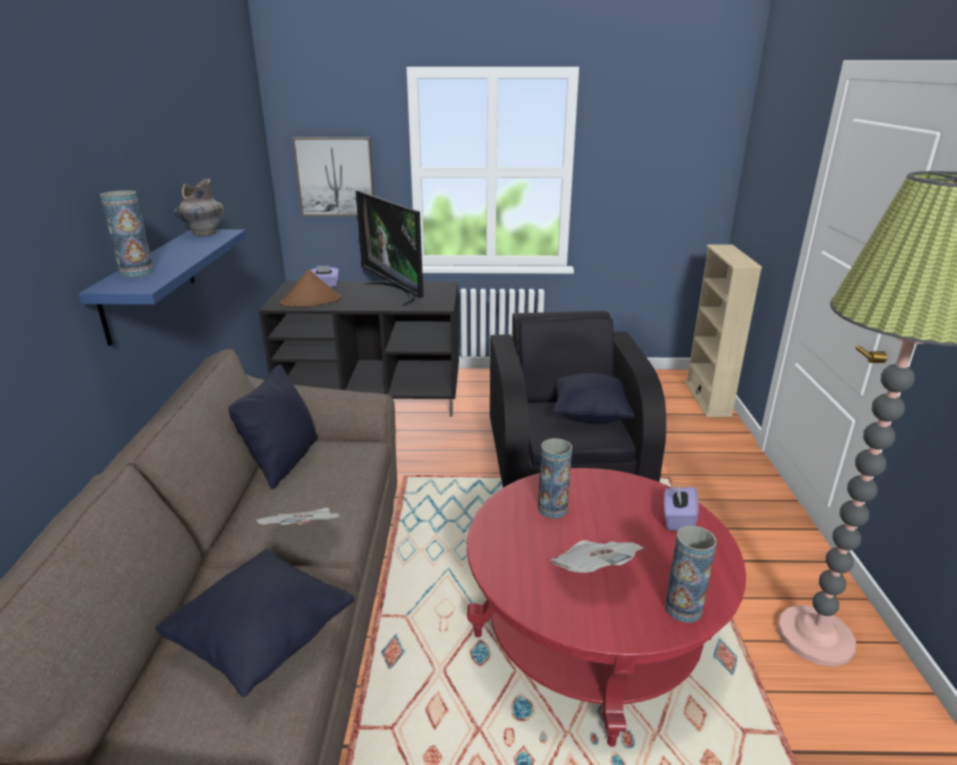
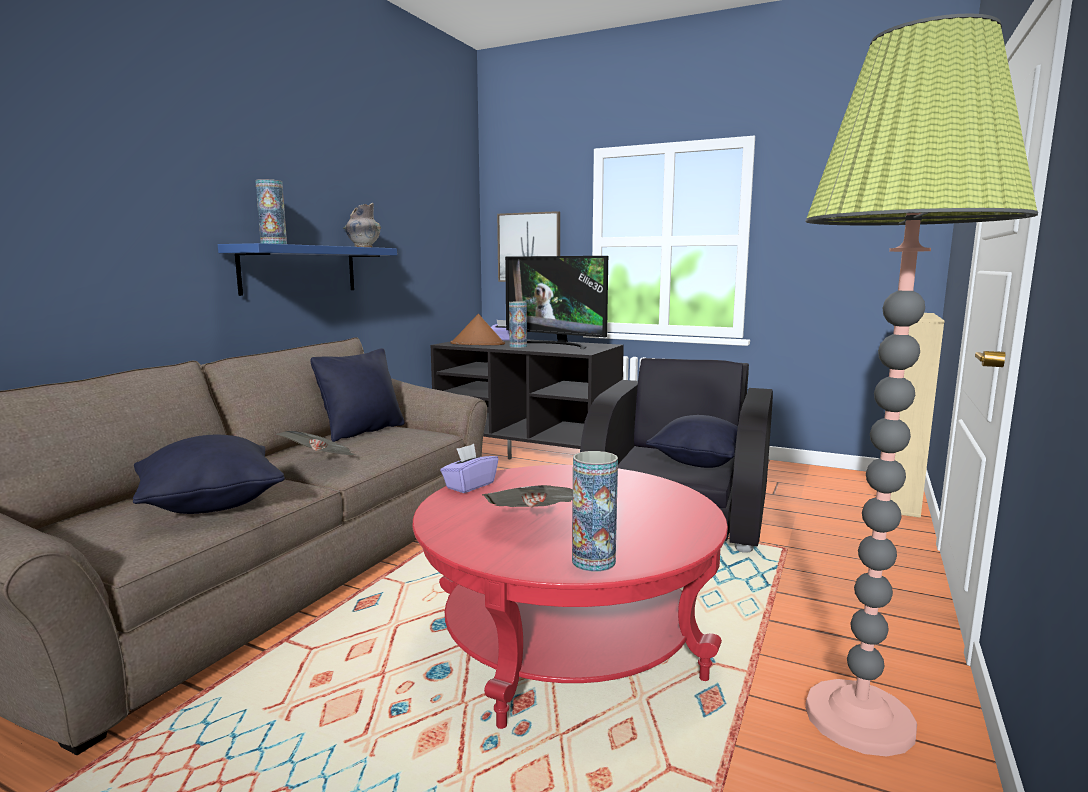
camera: 25 degrees right, 15 degrees down
television [356,190,424,306] -> television turned 45 degrees counterclockwise [505,256,608,349]
vase [538,438,572,518] -> vase moved to [509,301,527,348]
purple tissue box [664,482,698,531] -> purple tissue box moved to [440,444,498,493]

